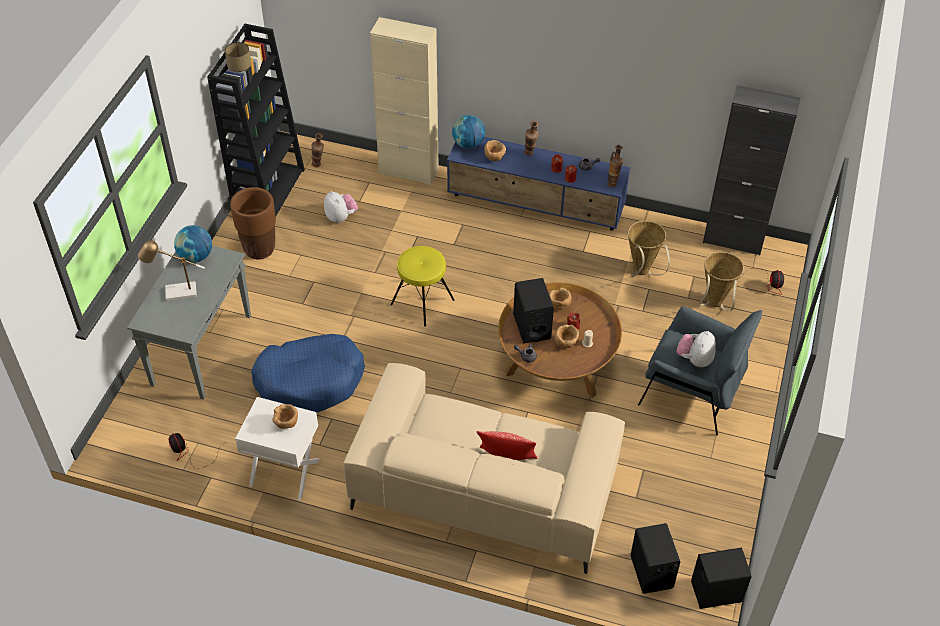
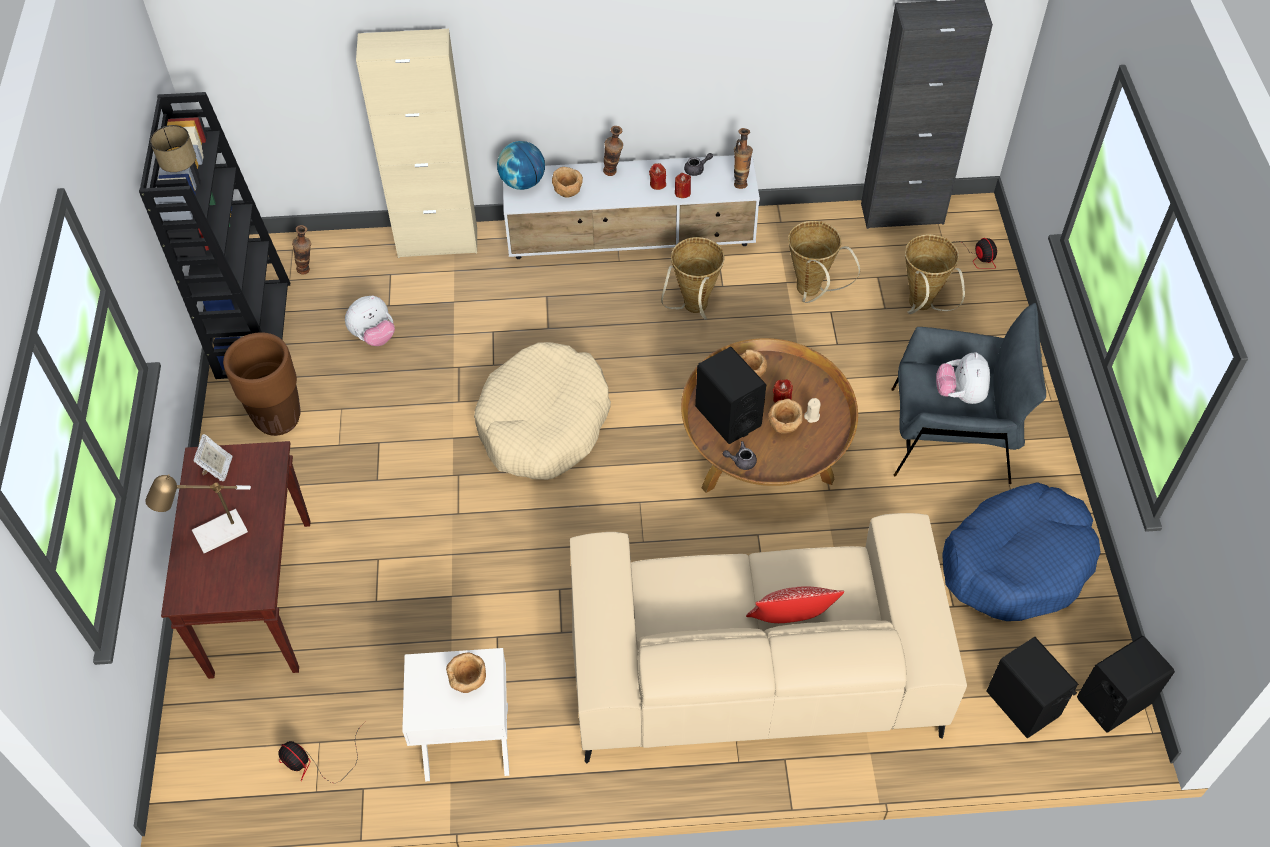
camera: 20 degrees left, 5 degrees up
grey console table [127,246,251,400] -> brown console table [161,441,311,679]
globe [174,225,212,263] -> picture frame [194,434,233,482]
blue dog bed [251,334,365,412] -> blue dog bed moved to [942,482,1100,621]
plush toy [324,191,358,223] -> plush toy turned 105 degrees clockwise [345,296,395,346]
yellow stool [390,246,455,327] -> beige dog bed [474,342,611,480]
blue tv stand [447,137,630,231] -> white tv stand [503,155,760,259]
none -> basket [661,237,725,320]

